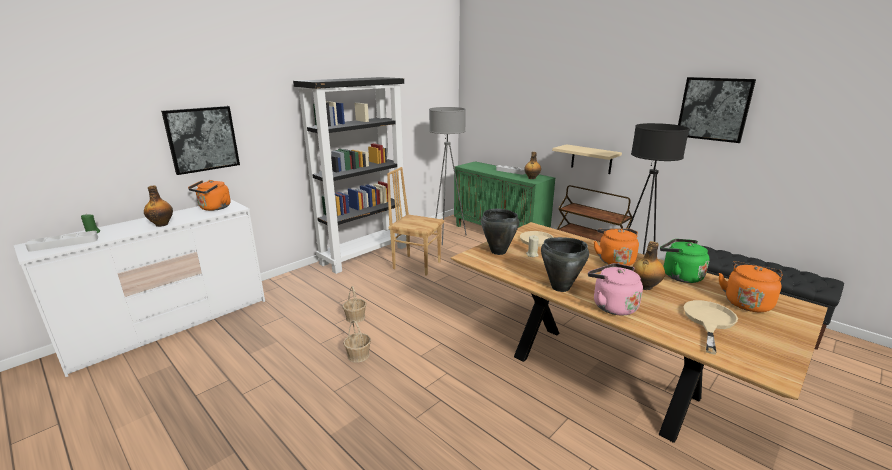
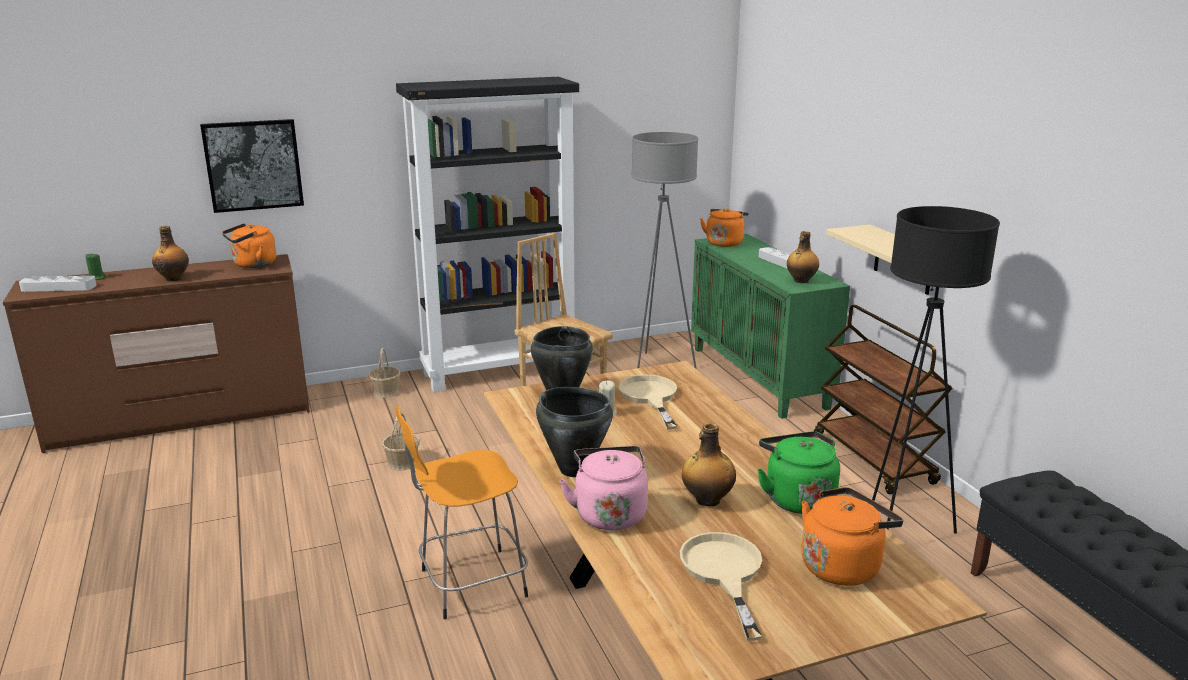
camera: 25 degrees right, 0 degrees up
white dresser [14,199,265,377] -> brown dresser [3,254,310,453]
basket [343,320,371,363] -> basket moved to [368,348,401,398]
orange kettle [594,229,639,266] -> orange kettle moved to [700,208,749,247]
picture [678,77,756,143] -> none
beige frying pan [683,300,738,355] -> beige frying pan turned 60 degrees counterclockwise [680,532,762,641]
none -> orange stool [396,407,528,619]

